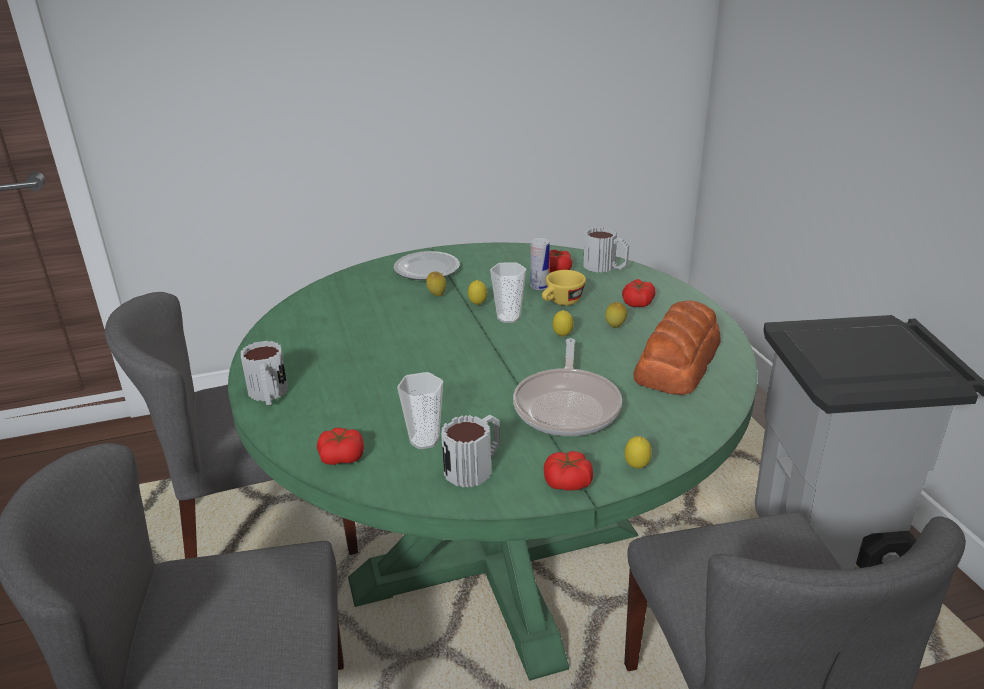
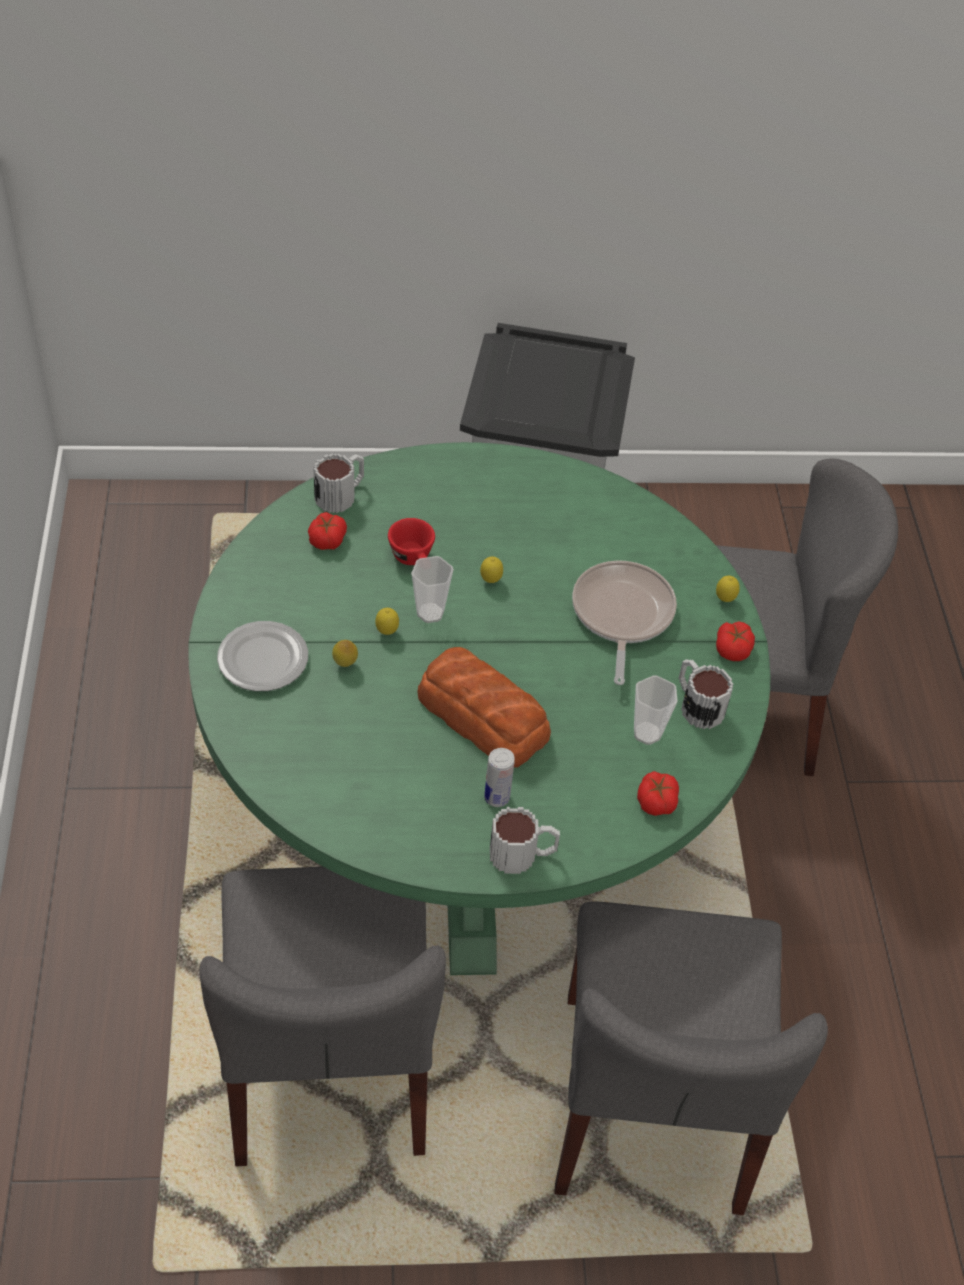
camera: 80 degrees left, 20 degrees up
frying pan [513,338,622,436] -> frying pan turned 105 degrees counterclockwise [572,560,677,685]
can [530,238,550,290] -> can moved to [484,748,515,807]
yellow cup [542,270,586,306] -> red cup [388,518,435,565]
lemon [605,302,627,328] -> none
tomato [622,279,656,307] -> none
bread [633,300,721,395] -> bread moved to [417,647,551,768]

